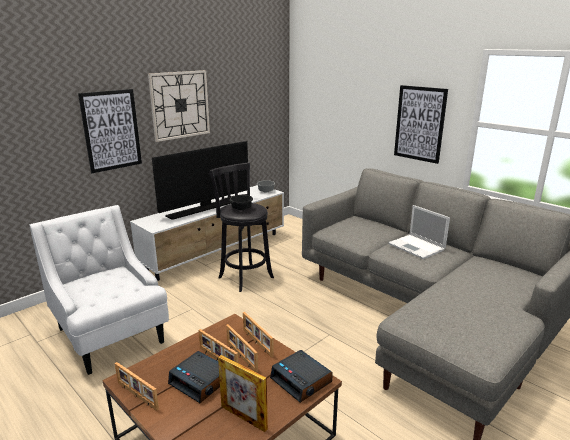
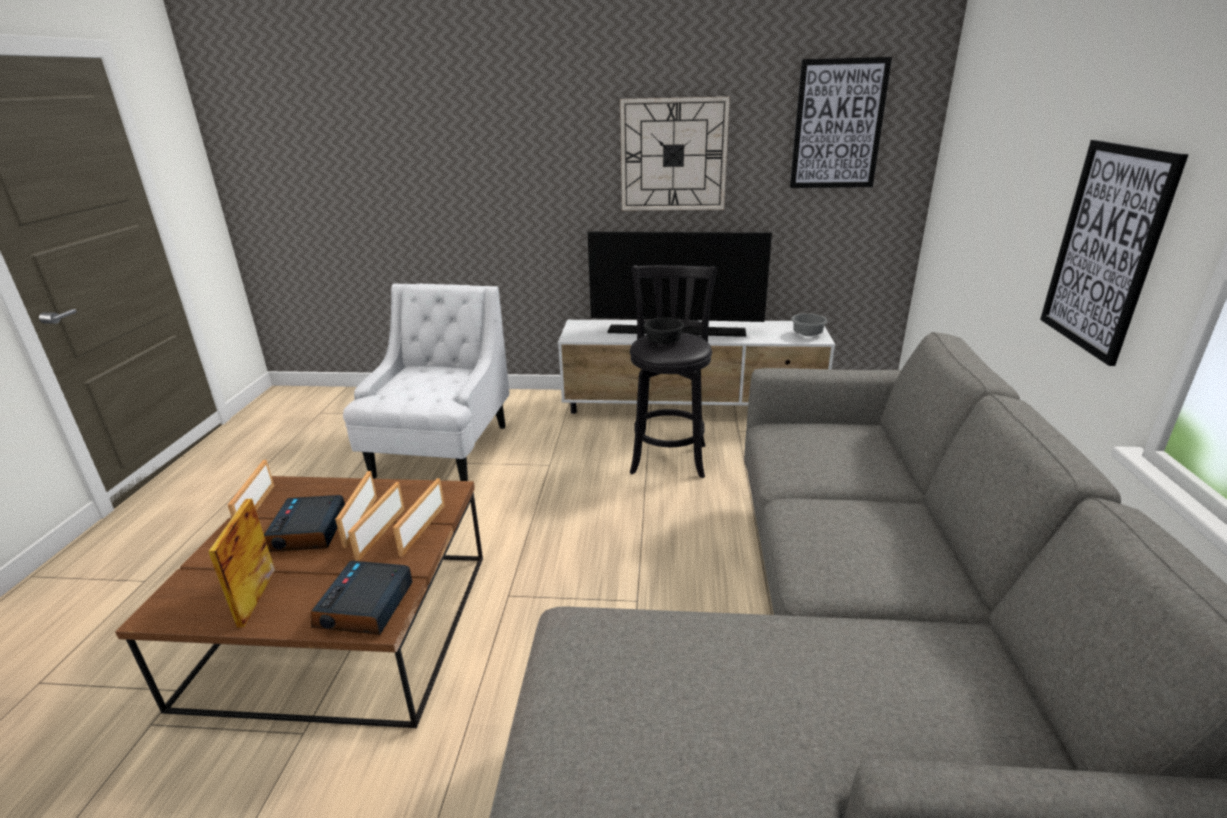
camera: 50 degrees right, 5 degrees up
picture [78,89,142,173] -> picture moved to [790,57,892,188]
laptop [388,205,450,259] -> none

